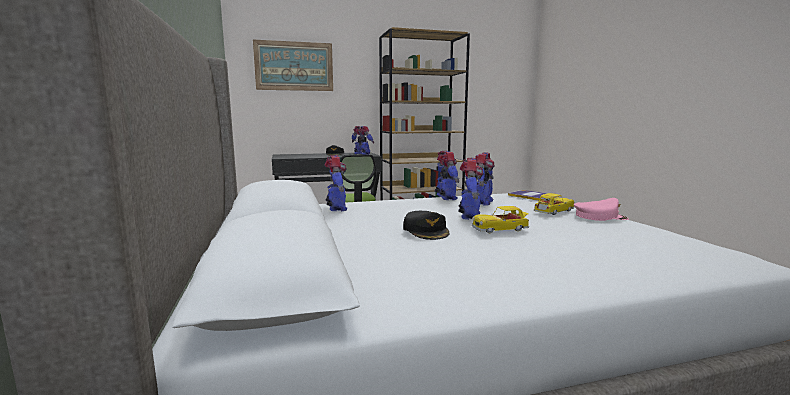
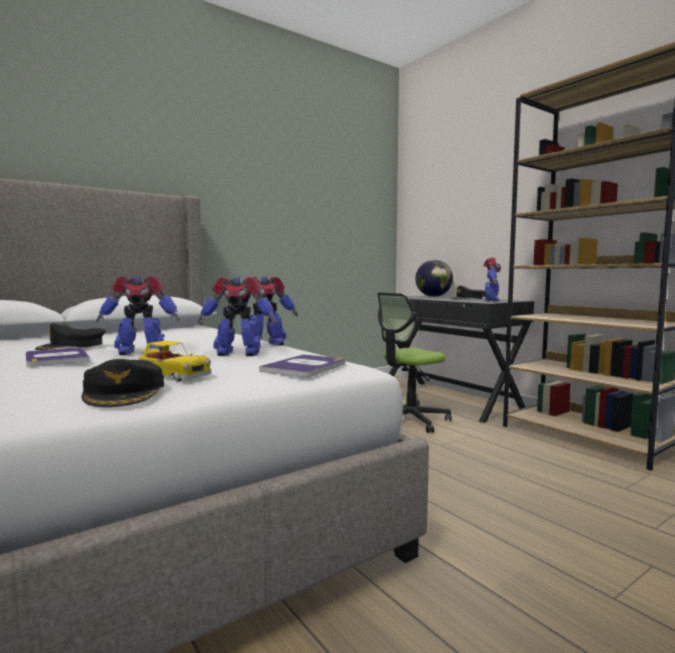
camera: 70 degrees right, 5 degrees down
picture [253,39,333,91] -> none
toy robot [325,155,347,211] -> none
toy car [472,206,529,233] -> book [26,347,90,367]
pink cap [574,198,629,221] -> black cap [82,359,164,407]
none -> globe [415,260,453,297]

